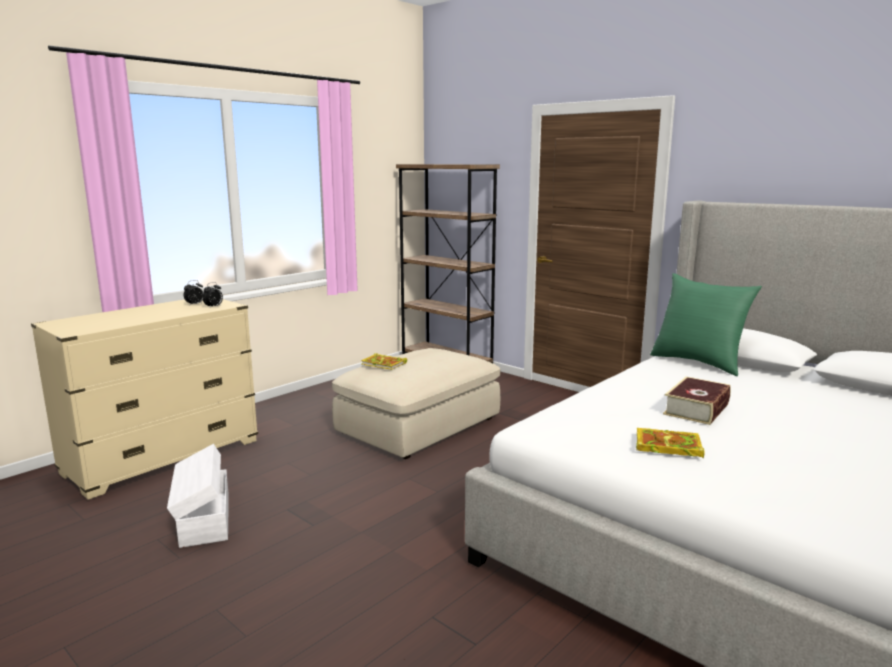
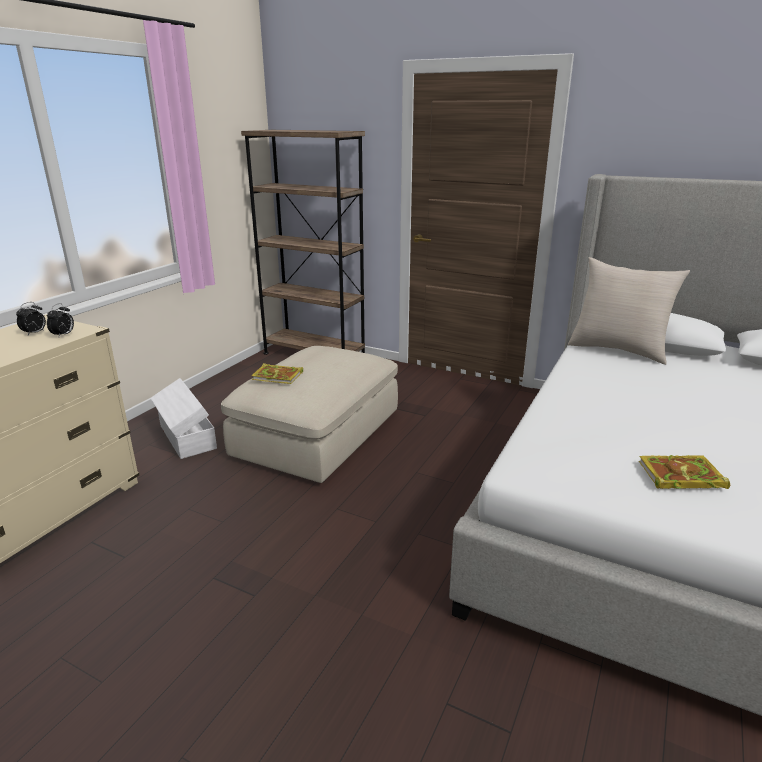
camera: 15 degrees left, 10 degrees up
white storage box [167,444,229,548] -> white storage box moved to [151,378,217,459]
green pillow [650,273,762,376] -> beige pillow [568,257,690,365]
book [663,377,731,425] -> none

